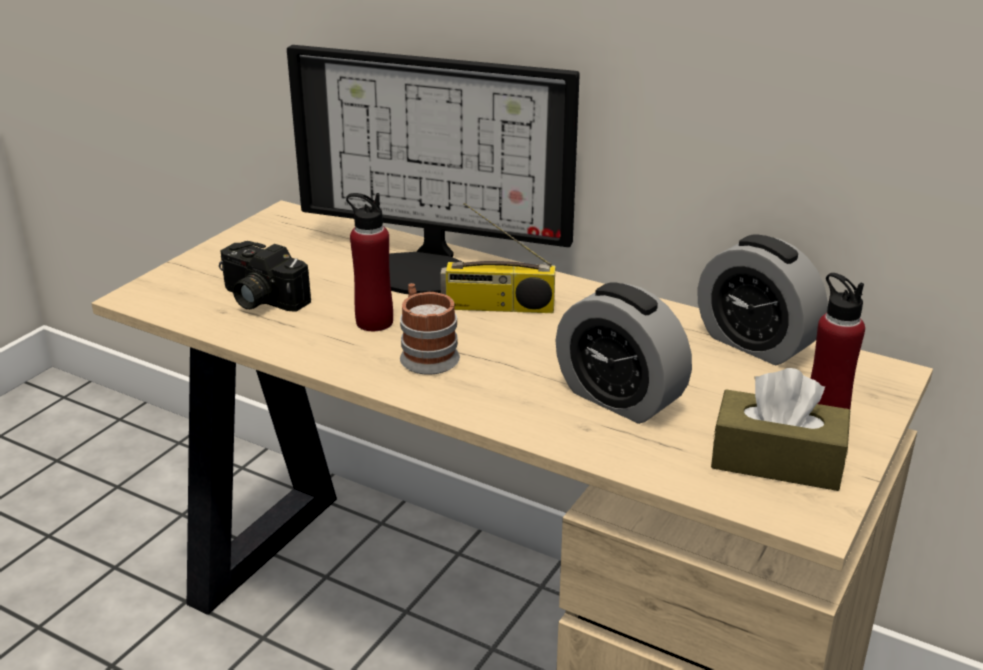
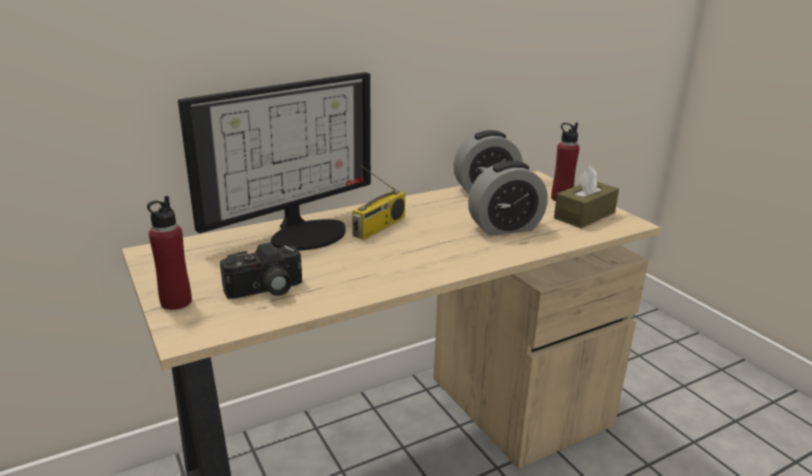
camera: 60 degrees left, 5 degrees down
red bottle [346,193,393,331] -> red bottle moved to [147,196,192,310]
mug [400,283,460,375] -> none

